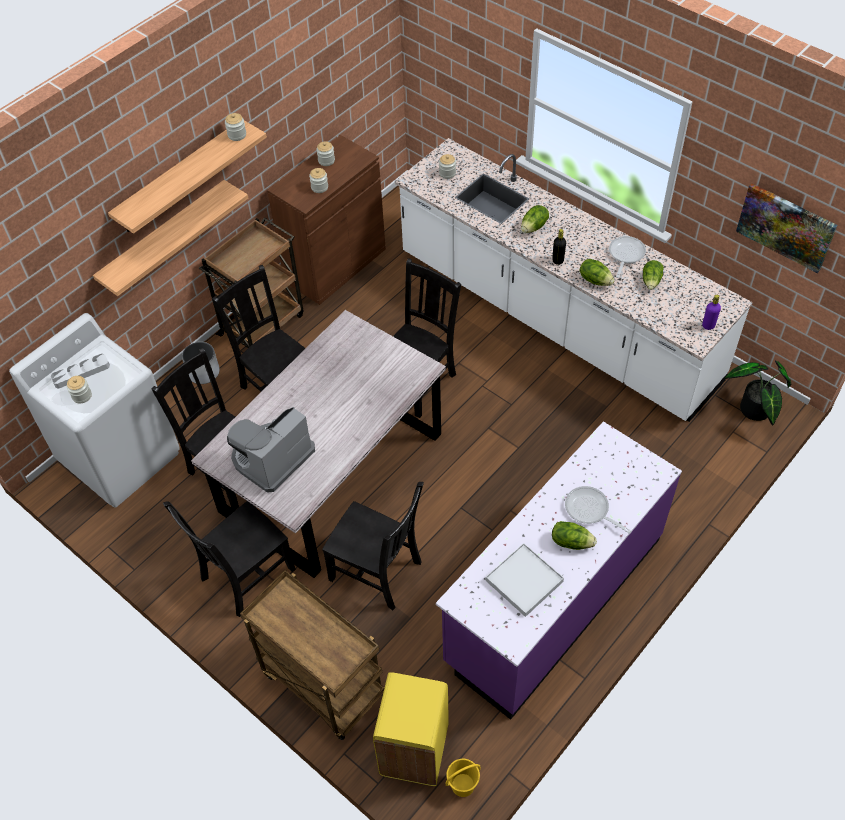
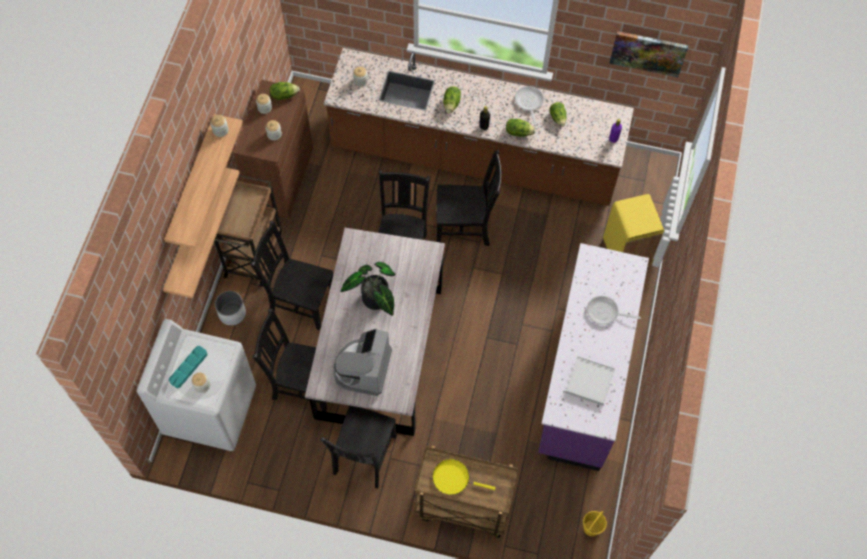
camera: 30 degrees left, 10 degrees up
grey tray [51,353,110,388] -> turquoise tray [169,346,207,388]
black chair [322,482,424,611] -> black chair moved to [436,150,501,246]
yellow trash can [373,672,449,786] -> yellow trash can moved to [603,194,664,266]
white counter [395,138,753,422] -> brown counter [324,48,634,206]
lettuce [552,521,597,550] -> lettuce moved to [270,82,300,100]
potted plant [724,361,792,425] -> potted plant moved to [340,262,395,316]
none -> yellow frying pan [432,459,496,495]

